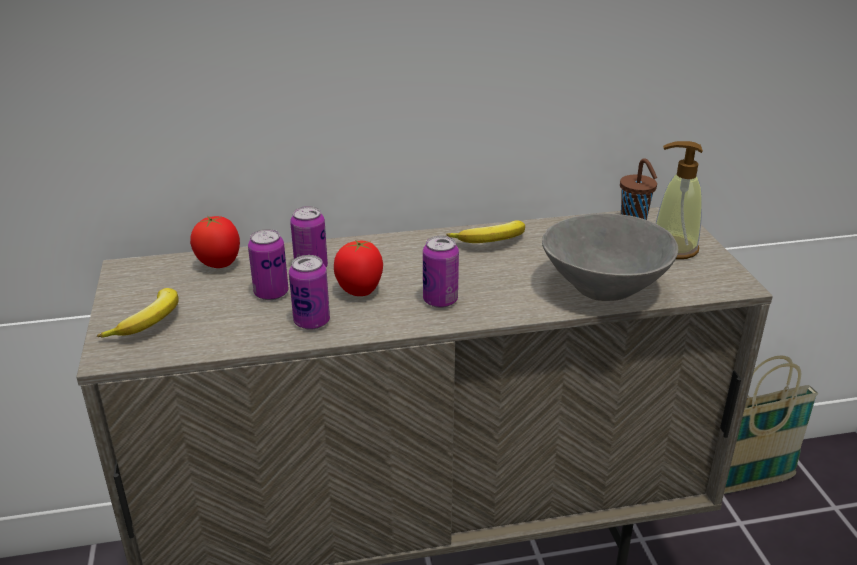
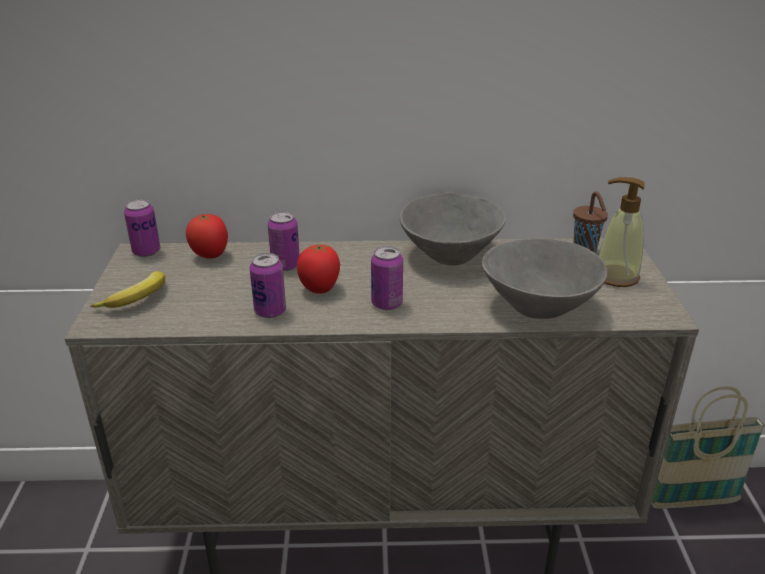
camera: 10 degrees right, 0 degrees up
can [248,229,289,300] -> can moved to [124,199,160,257]
banana [446,220,525,243] -> grey bowl [400,193,506,266]

